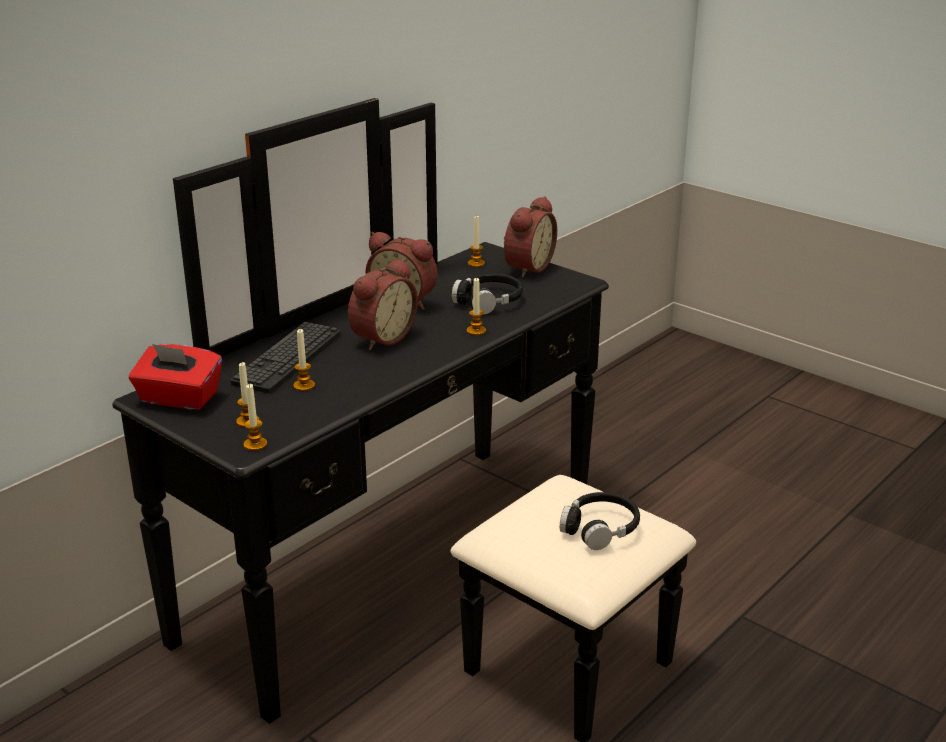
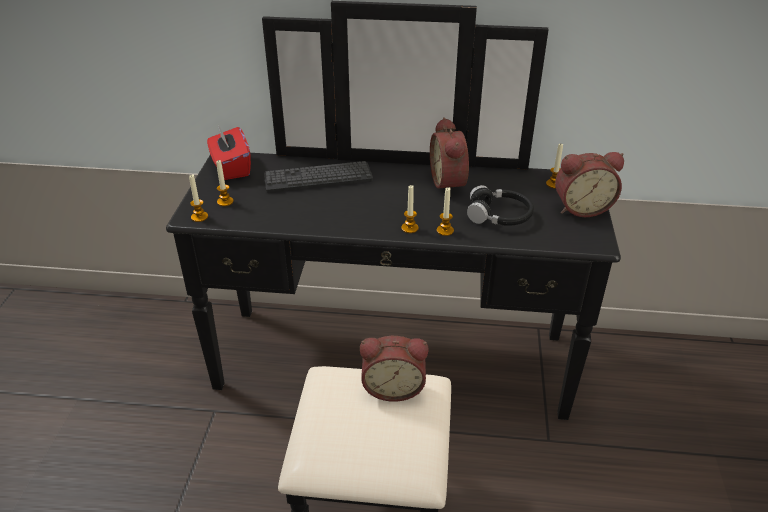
camera: 55 degrees right, 10 degrees up
candle [293,329,315,391] -> candle moved to [401,185,419,233]
alarm clock [348,259,418,350] -> alarm clock moved to [360,336,428,402]
black headphones [560,492,640,550] -> none

